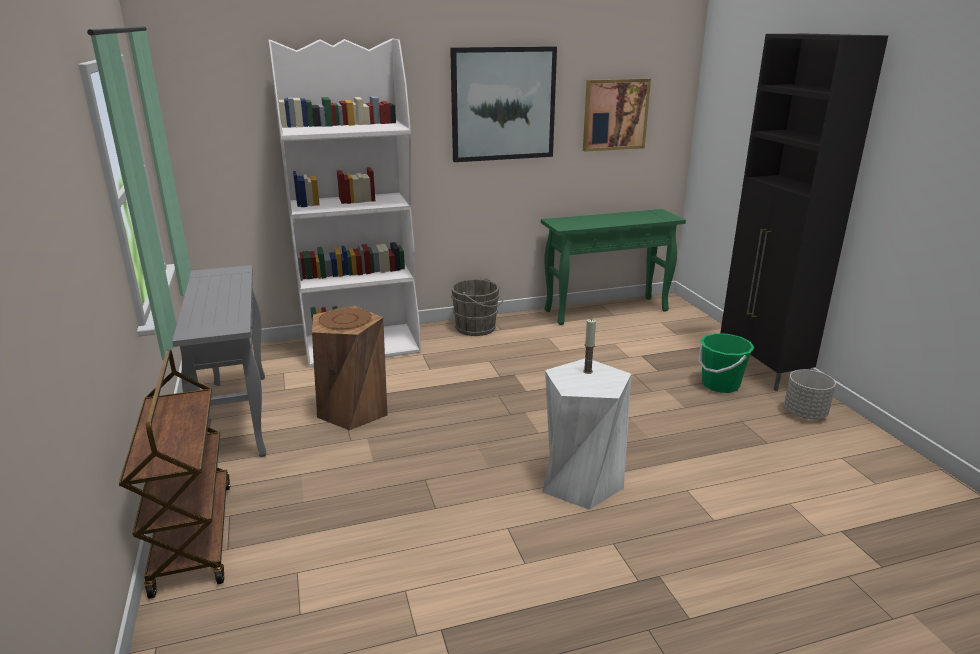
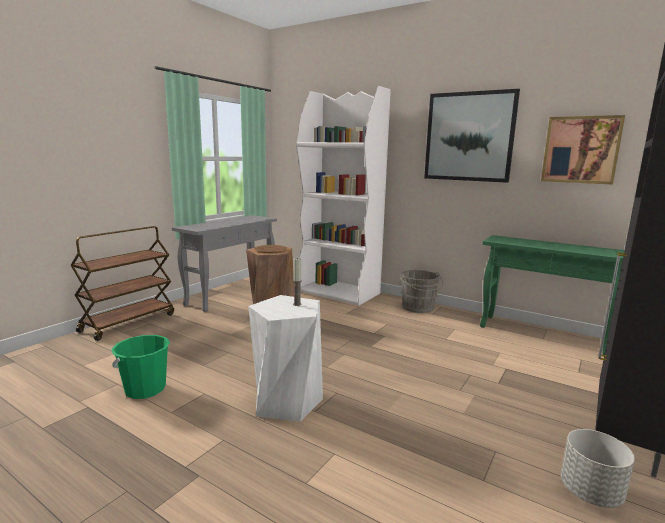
camera: 50 degrees right, 10 degrees down
green bucket [699,333,754,393] -> green bucket moved to [111,335,170,399]

